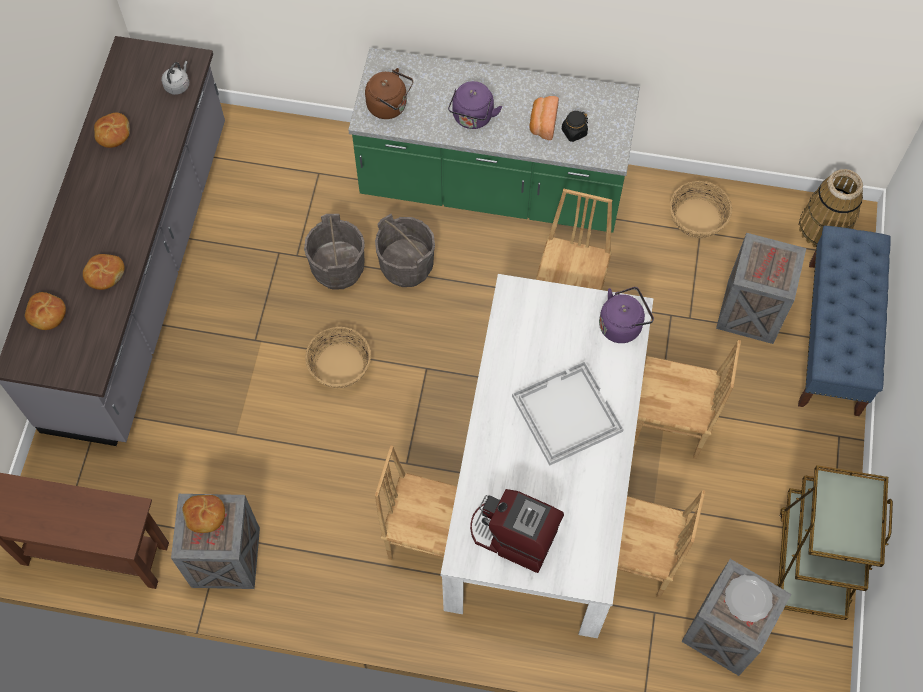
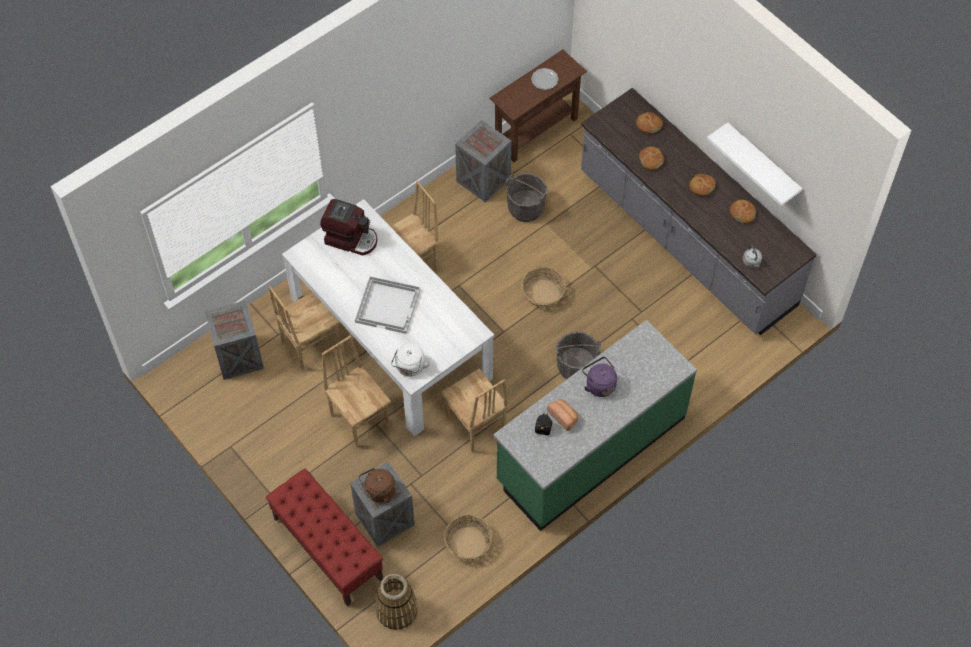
camera: 130 degrees right, 5 degrees down
bread [182,495,225,533] -> bread moved to [689,174,716,196]
grey bucket [304,214,365,290] -> grey bucket moved to [506,173,547,222]
brown kettle [365,68,413,119] -> brown kettle moved to [359,468,395,503]
coffee machine [470,489,564,573] -> coffee machine turned 45 degrees clockwise [320,199,377,255]
purple kettle [599,287,654,343] -> white kettle [391,343,430,377]
brown chair [634,340,741,459] -> brown chair turned 90 degrees clockwise [322,335,391,448]
plate [725,575,773,622] -> plate moved to [531,68,559,90]
brown cart [776,465,893,620] -> none
blue bench [798,226,891,416] -> red bench [266,468,383,606]
none -> white shelf [707,122,802,206]

